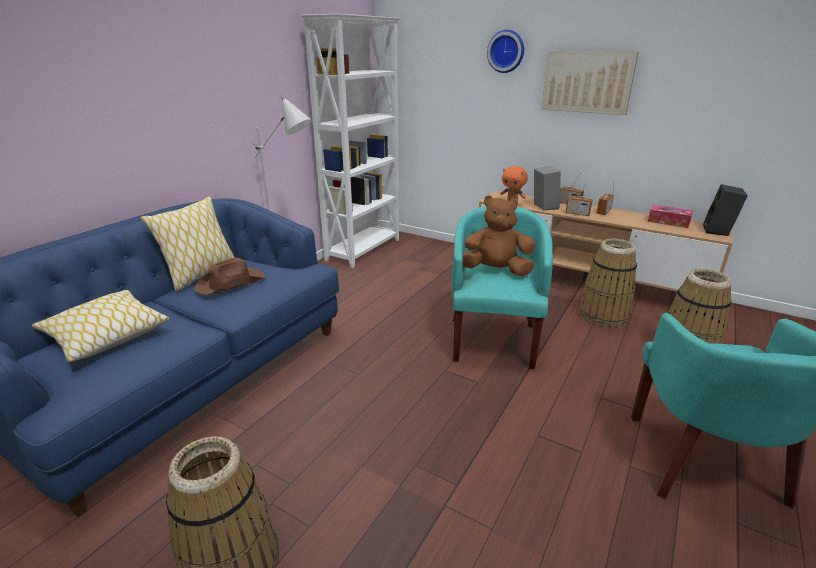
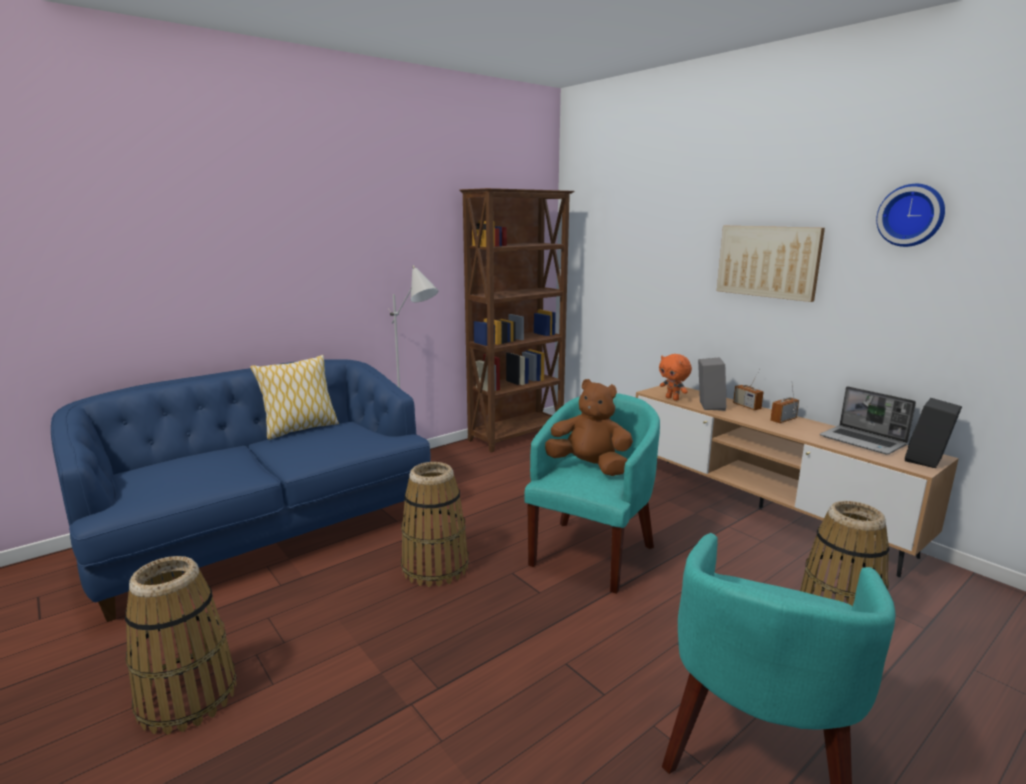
camera: 20 degrees right, 10 degrees down
pillow [32,290,170,363] -> none
brown hat [194,257,265,295] -> none
white bookcase [301,14,401,268] -> brown bookcase [459,188,574,453]
wall clock [487,30,524,73] -> wall clock moved to [876,184,945,247]
radio [565,183,593,216] -> none
basket [578,239,637,329] -> basket moved to [401,462,469,587]
tissue box [648,205,693,228] -> laptop [820,386,916,454]

